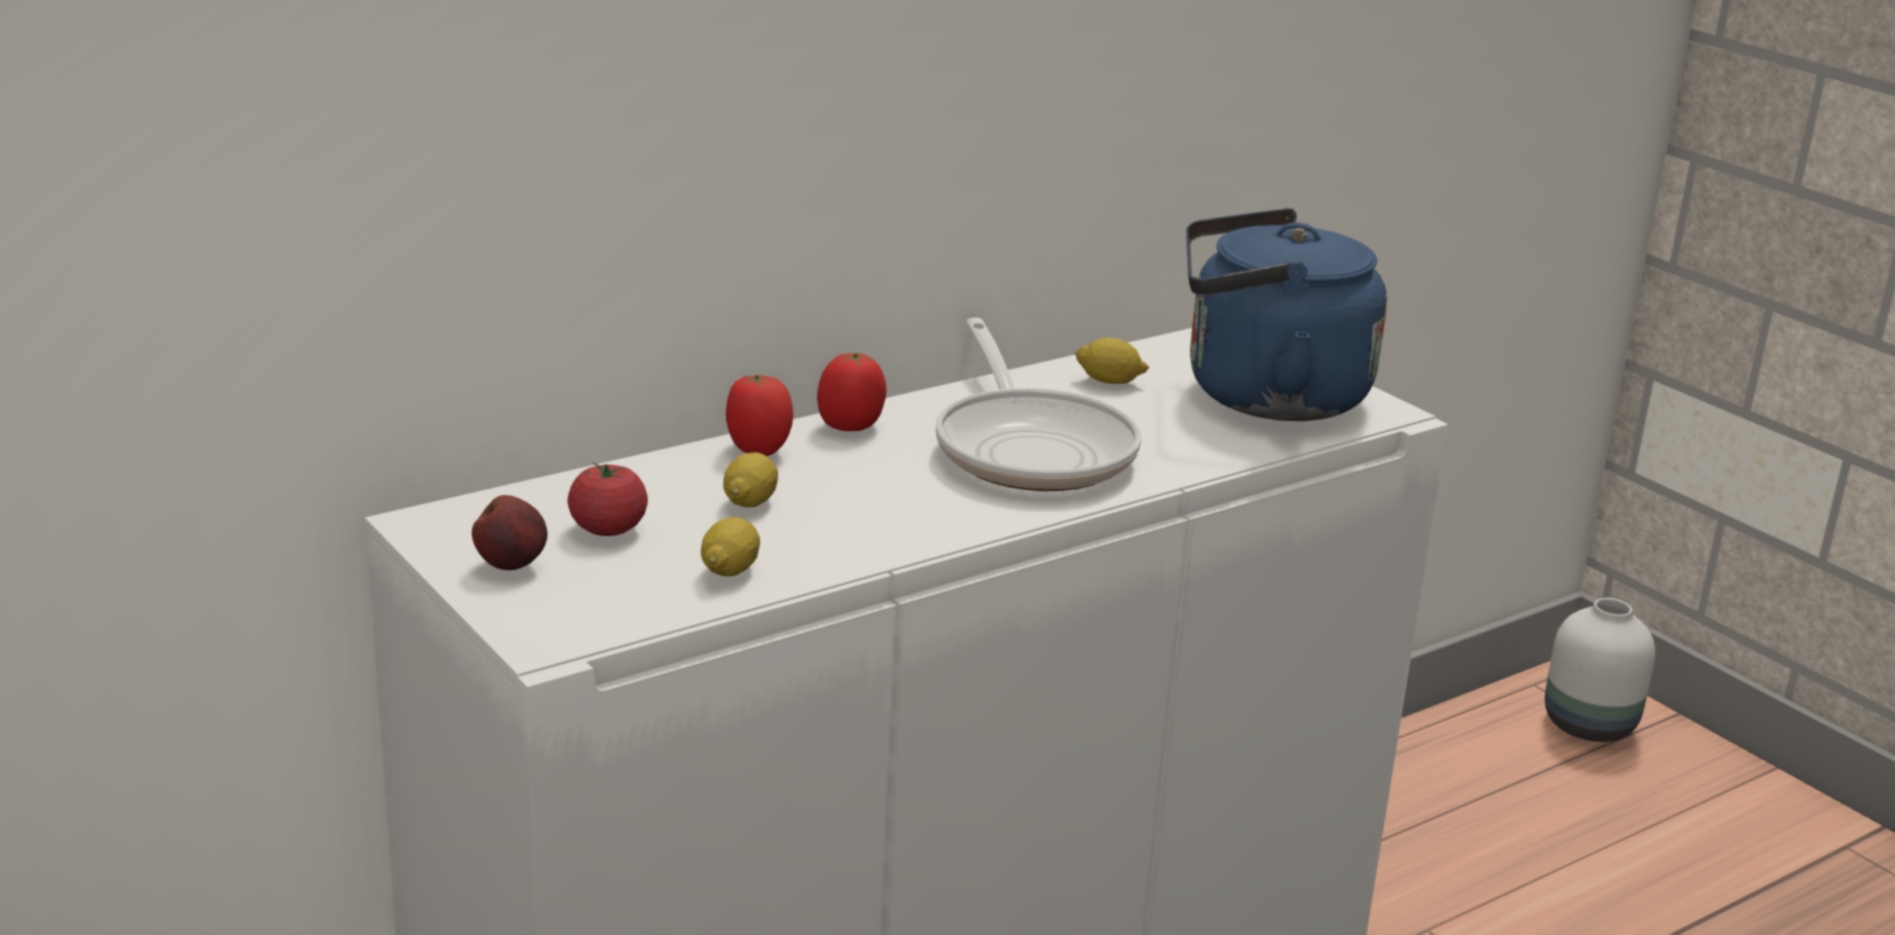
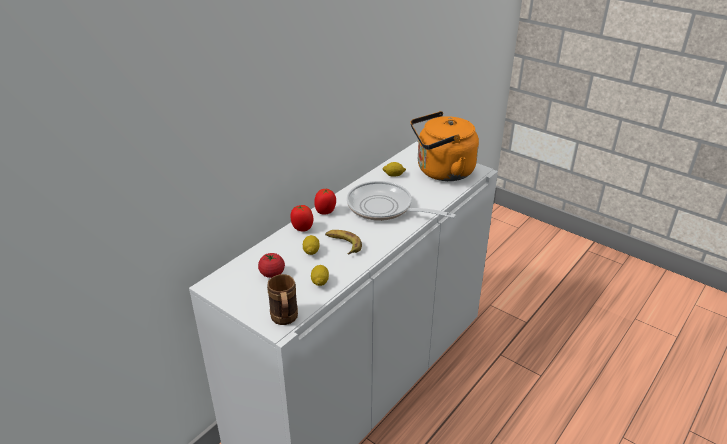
camera: 15 degrees left, 10 degrees up
apple [472,495,548,570] -> none
frying pan [935,318,1141,491] -> frying pan turned 150 degrees clockwise [347,181,456,221]
blue kettle [1186,208,1387,421] -> orange kettle [411,111,479,181]
white vase [1545,598,1655,742] -> none
none -> brown mug [267,274,298,325]
none -> banana [325,230,362,254]

